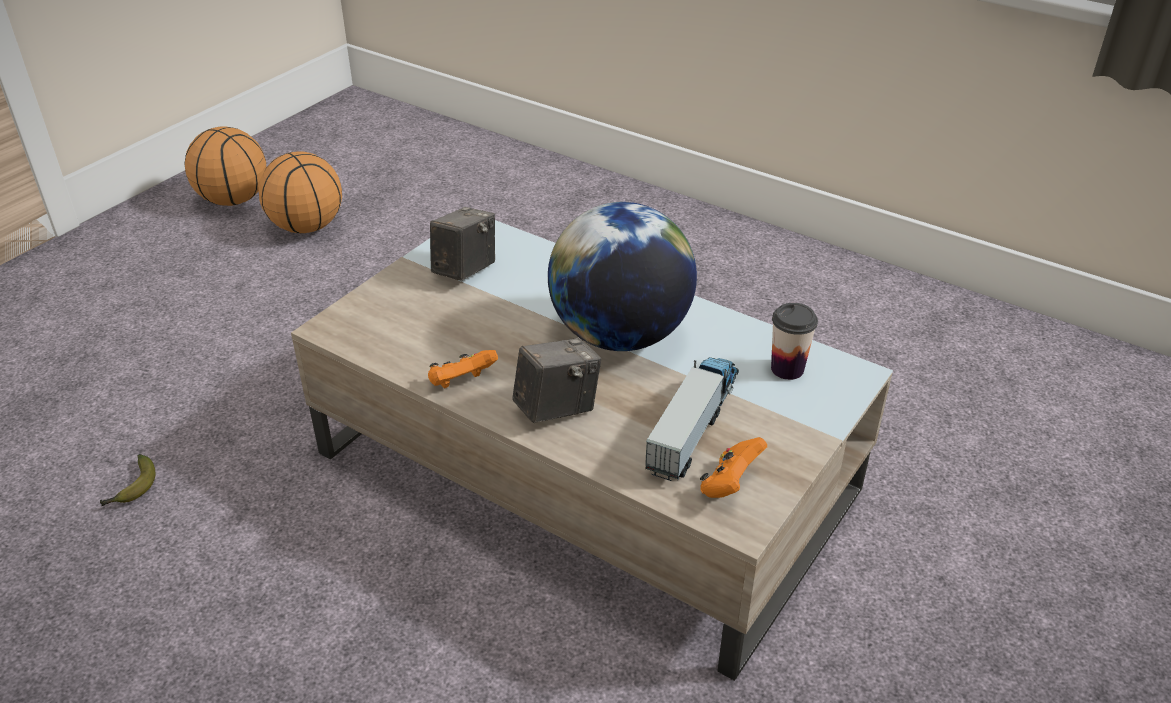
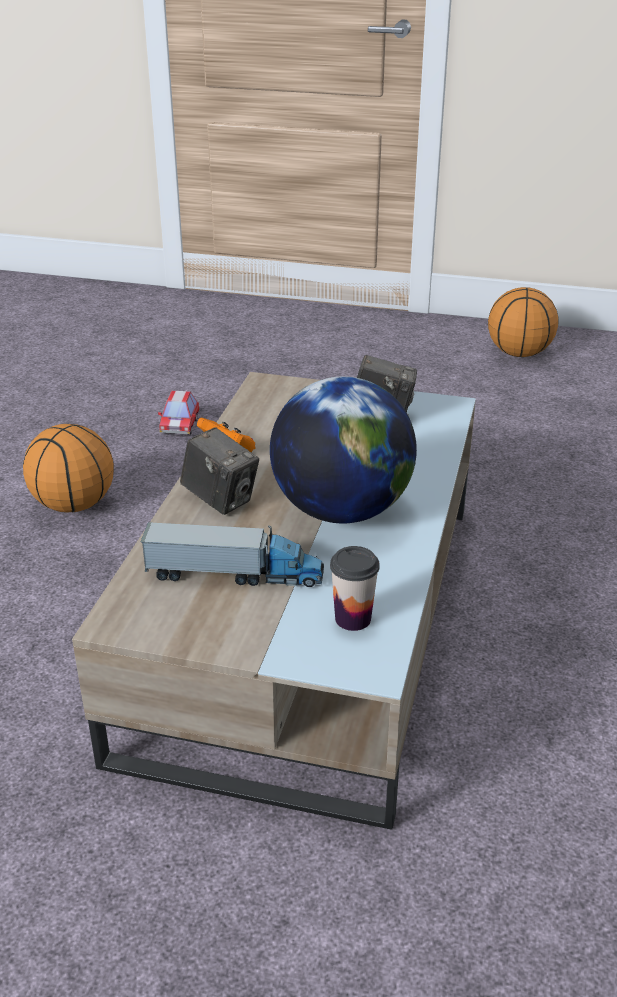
camera: 70 degrees right, 5 degrees down
banana [100,454,155,506] -> toy car [158,391,200,435]
basketball [258,151,342,233] -> basketball moved to [23,424,114,513]
orange game controller [700,437,767,498] -> none

